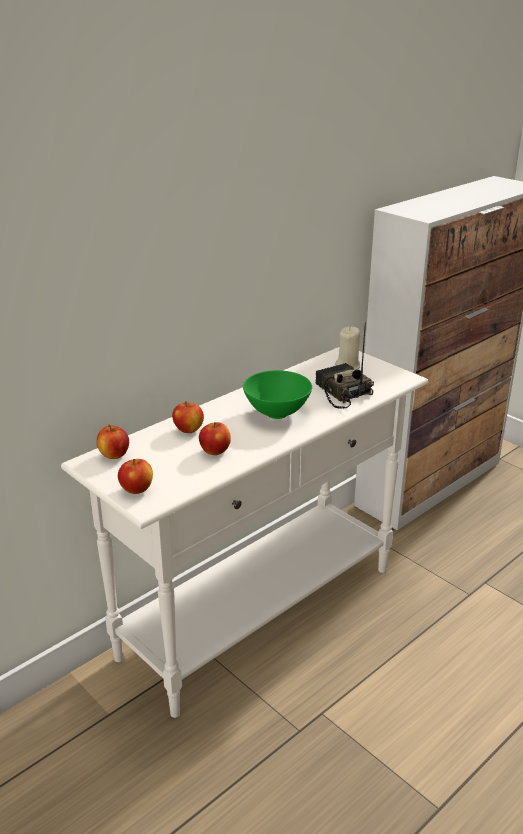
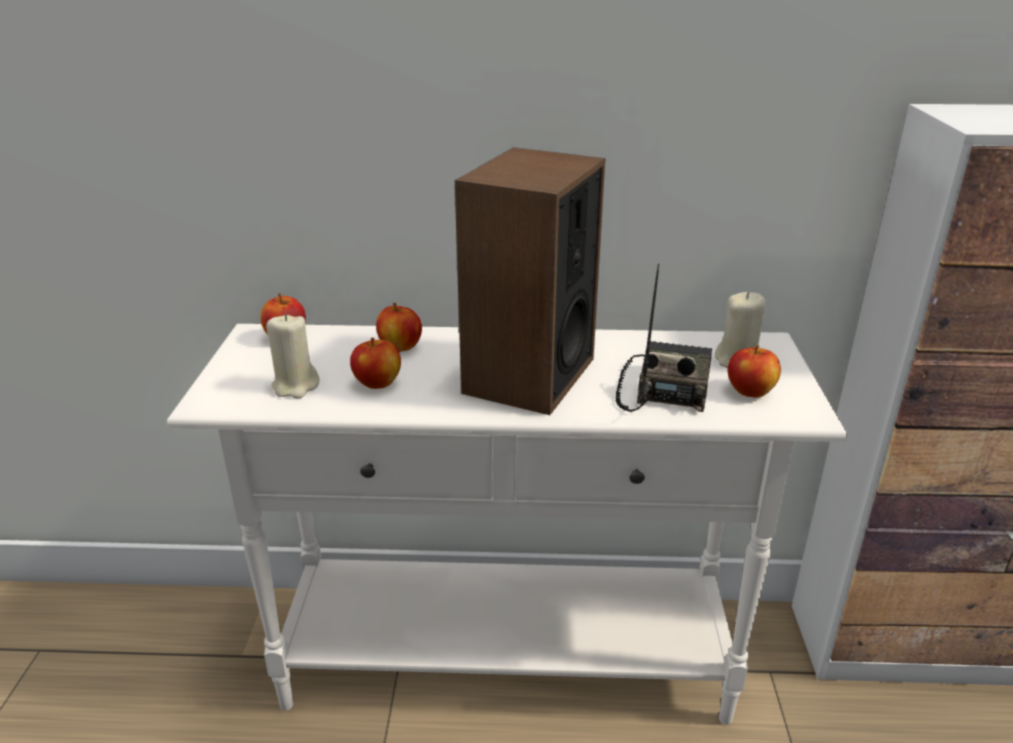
camera: 45 degrees right, 0 degrees up
apple [118,459,153,494] -> apple moved to [728,345,781,398]
green bowl [243,370,312,419] -> speaker [455,147,605,415]
none -> beige candle [266,314,319,398]

